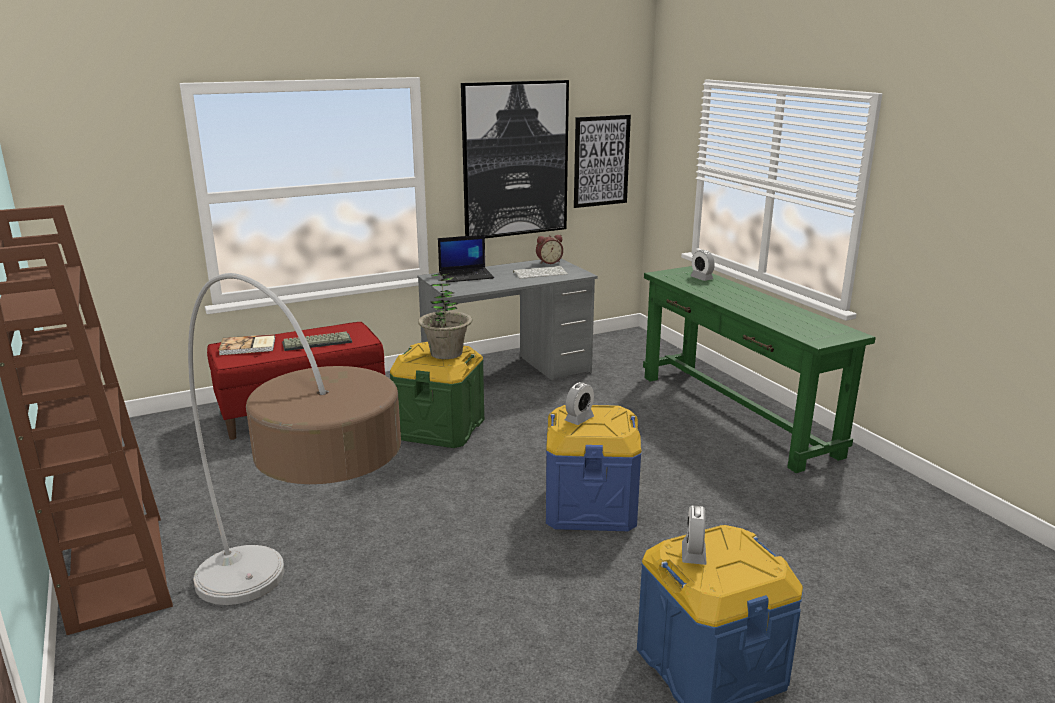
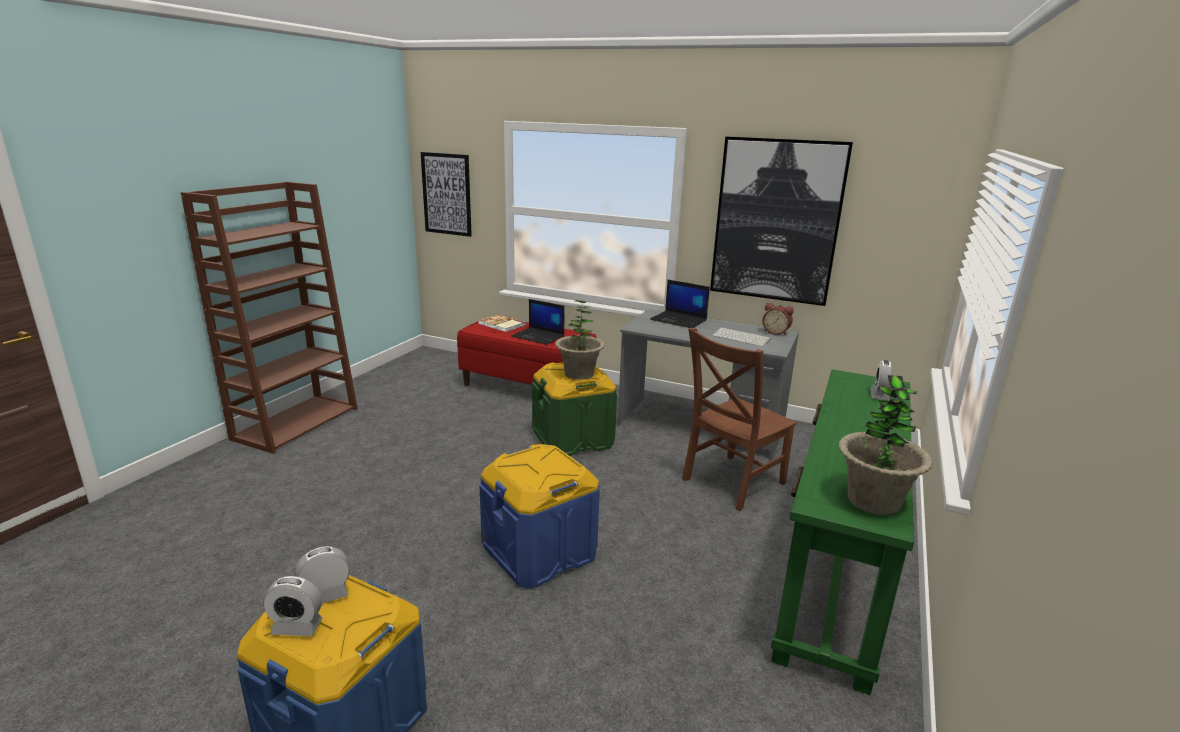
camera: 50 degrees right, 0 degrees up
floor lamp [188,273,401,605] -> none
keyboard [282,331,352,351] -> laptop [511,299,565,345]
alarm clock [565,382,594,425] -> alarm clock moved to [263,576,322,636]
picture [574,115,631,208] -> picture moved to [421,152,472,237]
none -> brown chair [682,328,797,511]
none -> potted plant [838,375,933,515]

